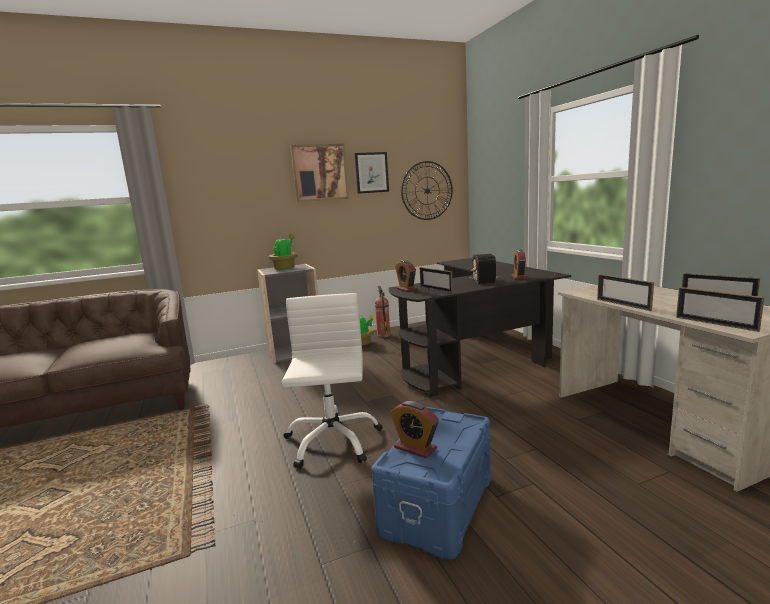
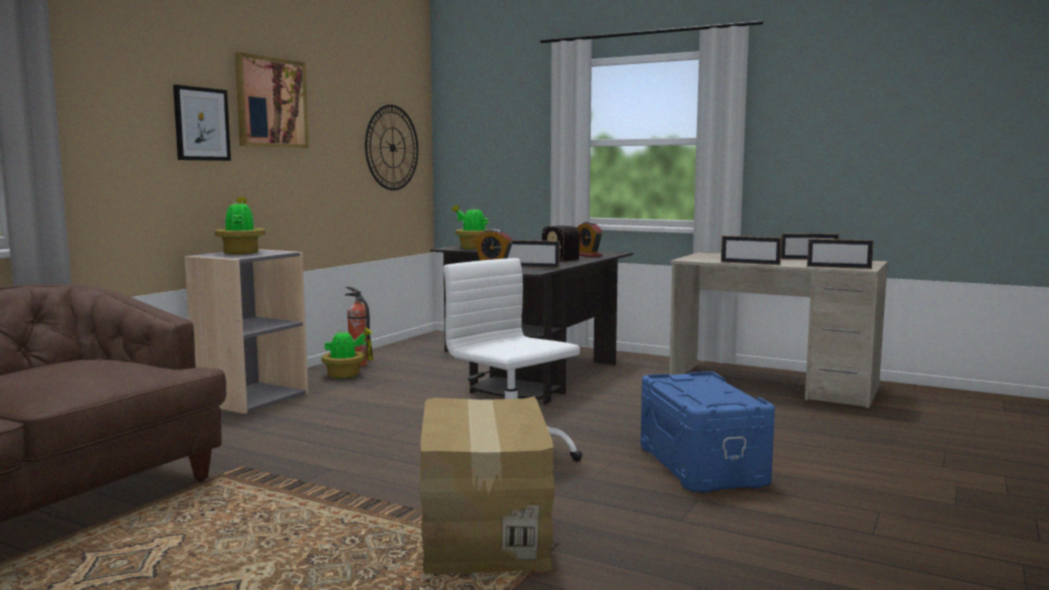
camera: 40 degrees left, 5 degrees down
picture [355,152,389,194] -> picture moved to [173,85,231,161]
alarm clock [390,401,439,458] -> none
none -> cardboard box [419,397,555,574]
none -> potted plant [451,205,490,250]

